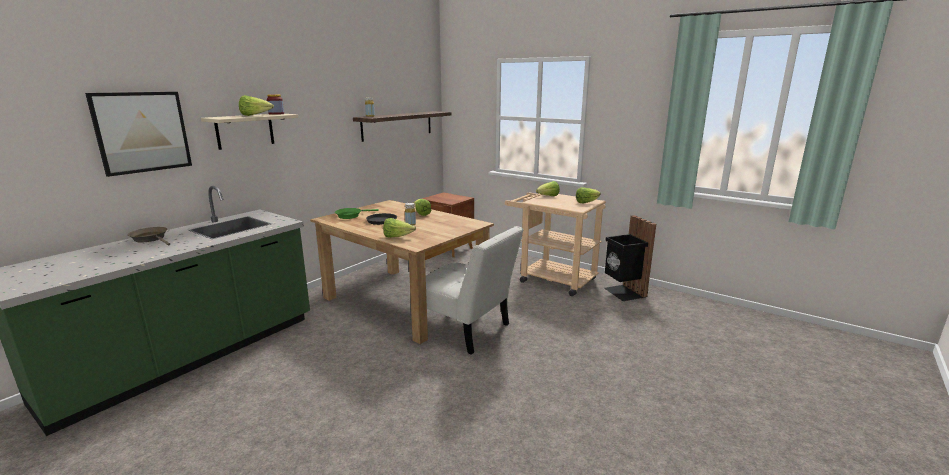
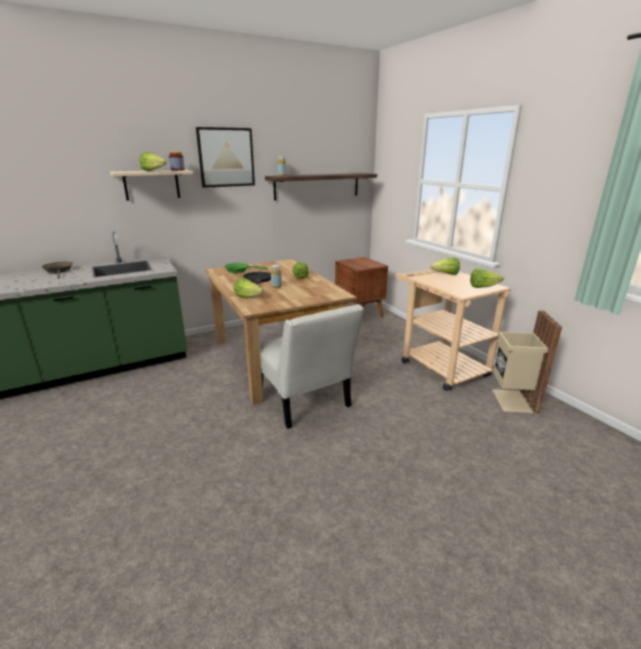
camera: 25 degrees right, 5 degrees up
picture [85,92,192,177] -> picture moved to [196,127,255,188]
black trash can [604,215,656,301] -> beige trash can [492,311,562,413]

